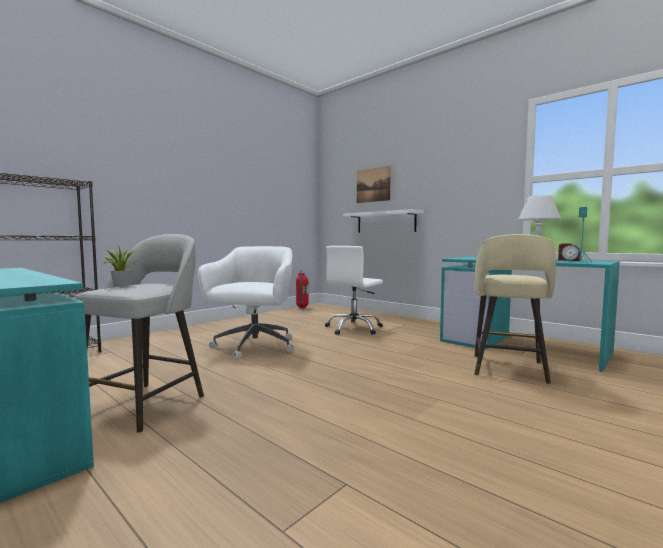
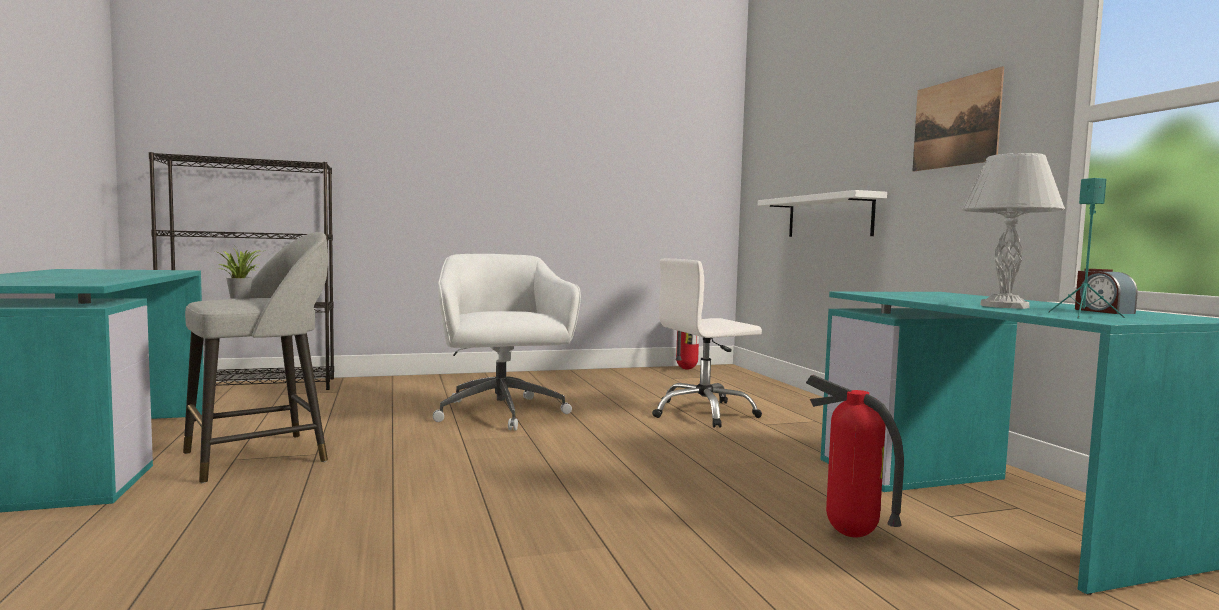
camera: 30 degrees right, 0 degrees up
white office chair [198,246,294,359] -> white office chair turned 60 degrees counterclockwise [433,254,581,430]
picture [357,166,391,203] -> picture moved to [913,66,1004,171]
beige stool [474,234,556,384] -> fire extinguisher [806,375,904,537]

